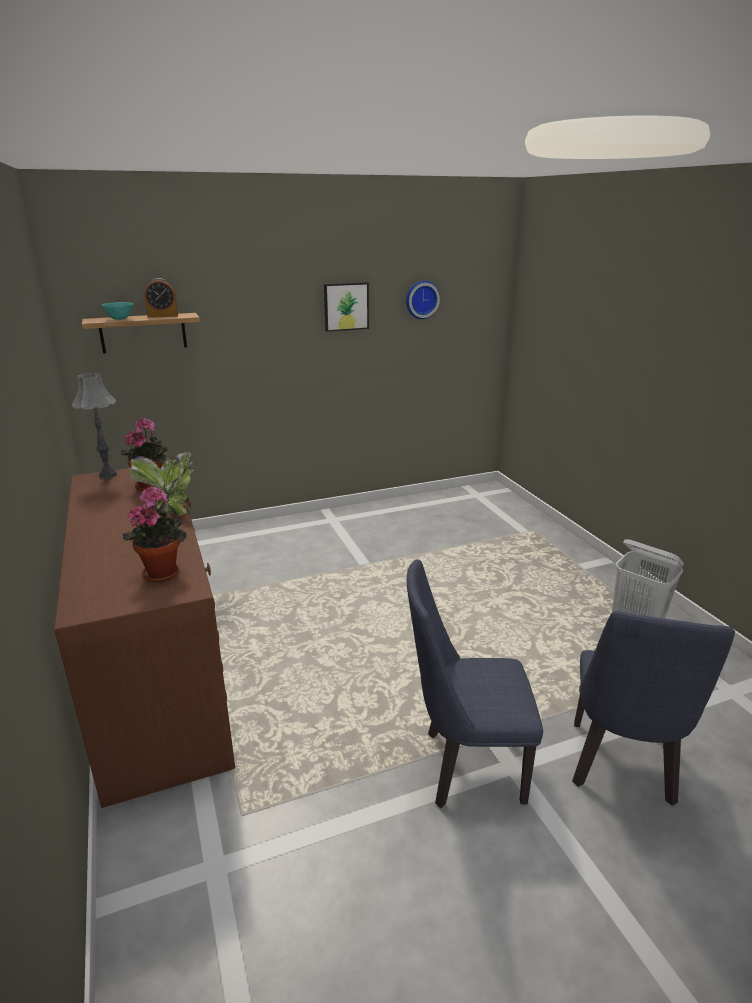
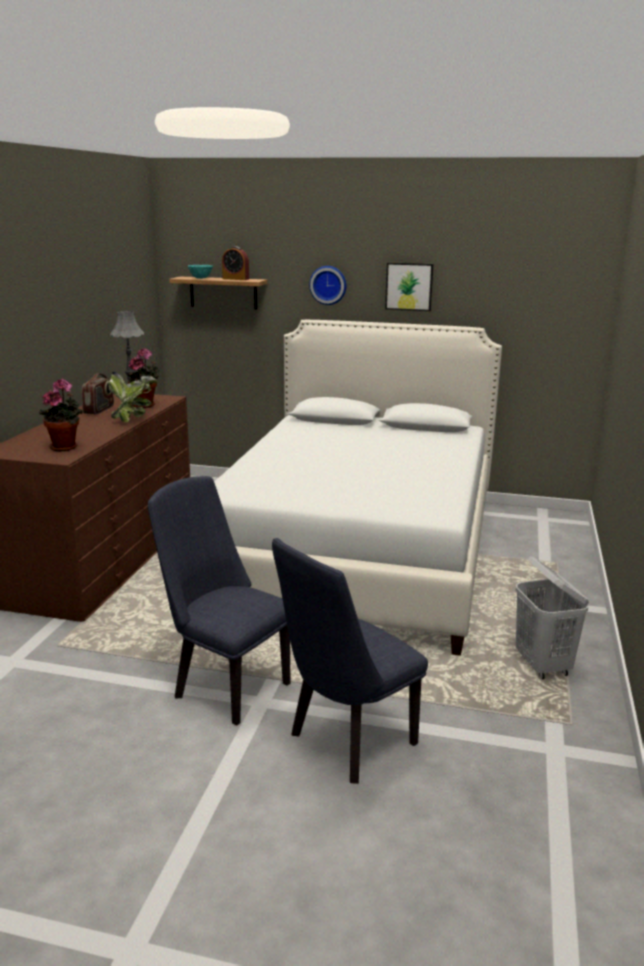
camera: 35 degrees right, 5 degrees down
wall clock [406,281,440,319] -> wall clock moved to [309,266,346,305]
none -> radio [82,373,114,414]
none -> white bed [214,320,502,656]

